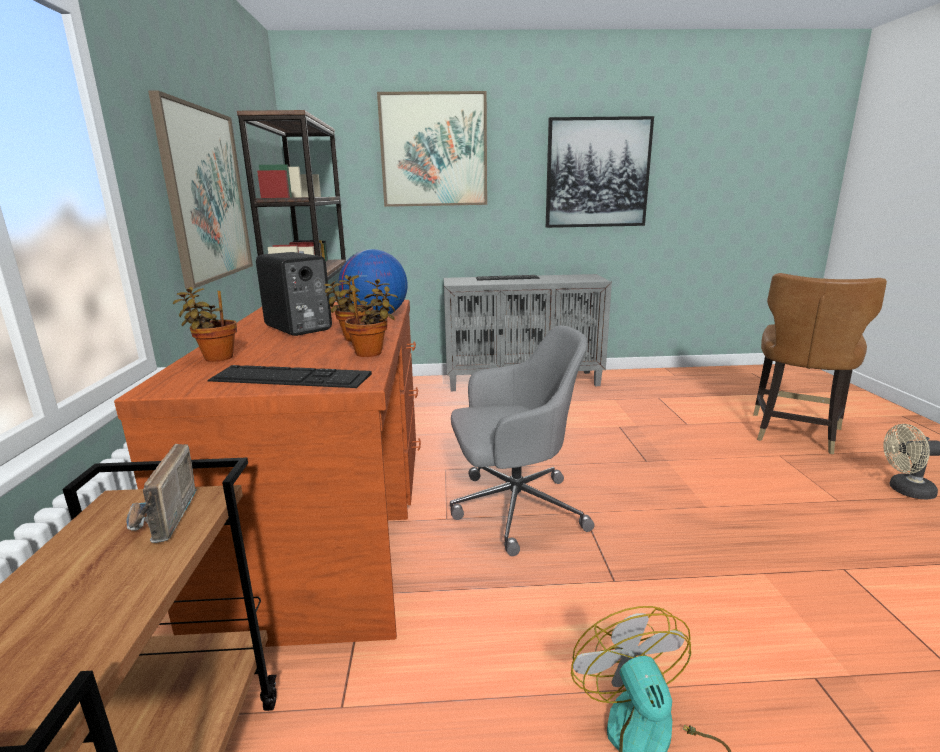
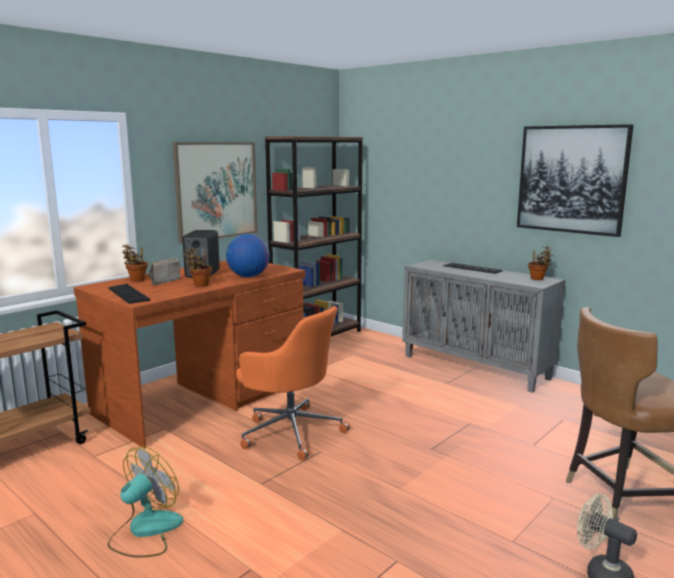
camera: 45 degrees right, 5 degrees down
radio [126,444,197,543] -> radio moved to [149,258,180,285]
potted plant [345,279,398,357] -> potted plant moved to [528,246,553,280]
picture [377,91,487,207] -> none
grey office chair [450,326,595,556] -> orange office chair [236,306,350,460]

